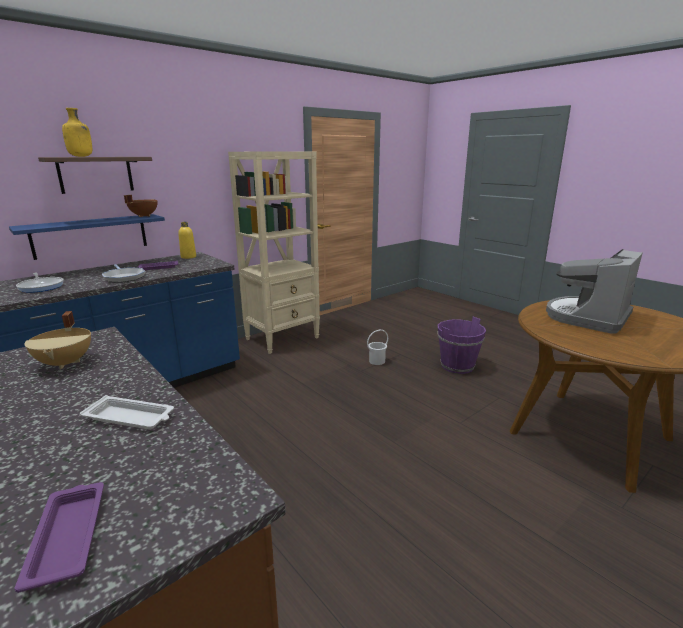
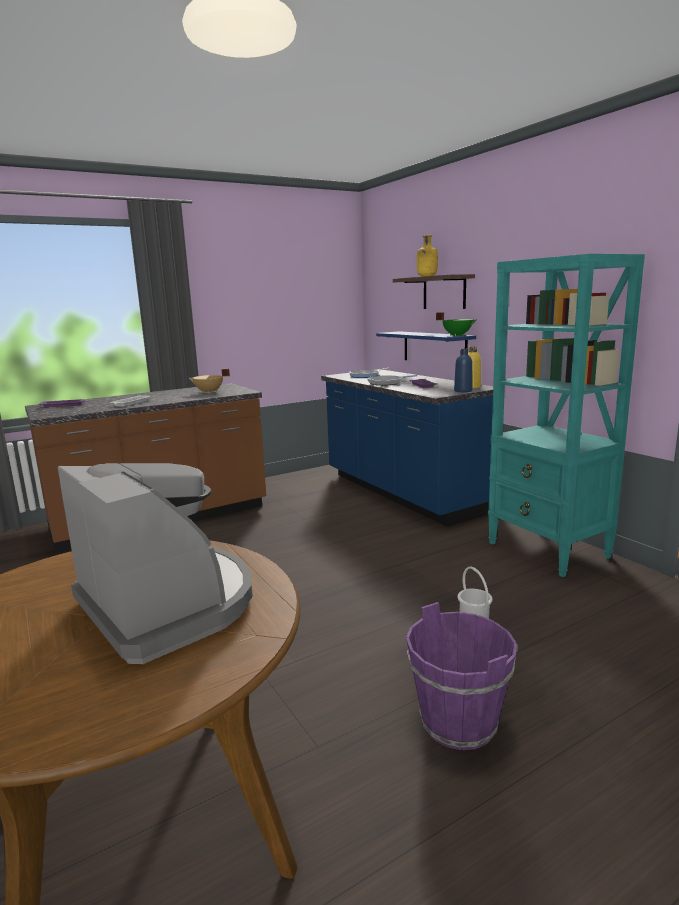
camera: 100 degrees right, 5 degrees down
brown cooking pot [124,195,158,217] -> green cooking pot [436,312,477,336]
beige bookcase [228,151,320,354] -> turquoise bookcase [488,254,645,577]
none -> blue bottle [454,349,473,392]

